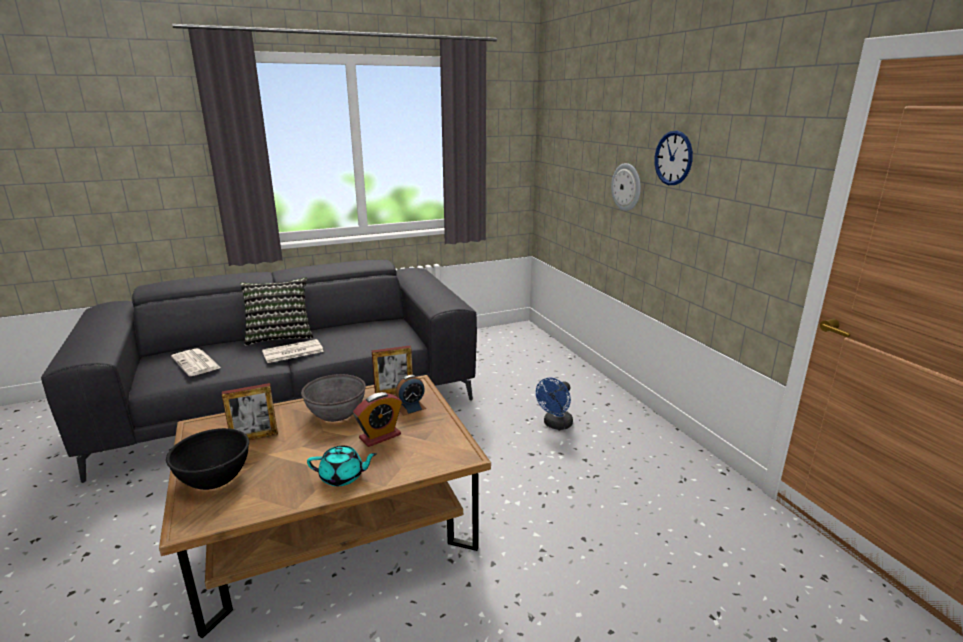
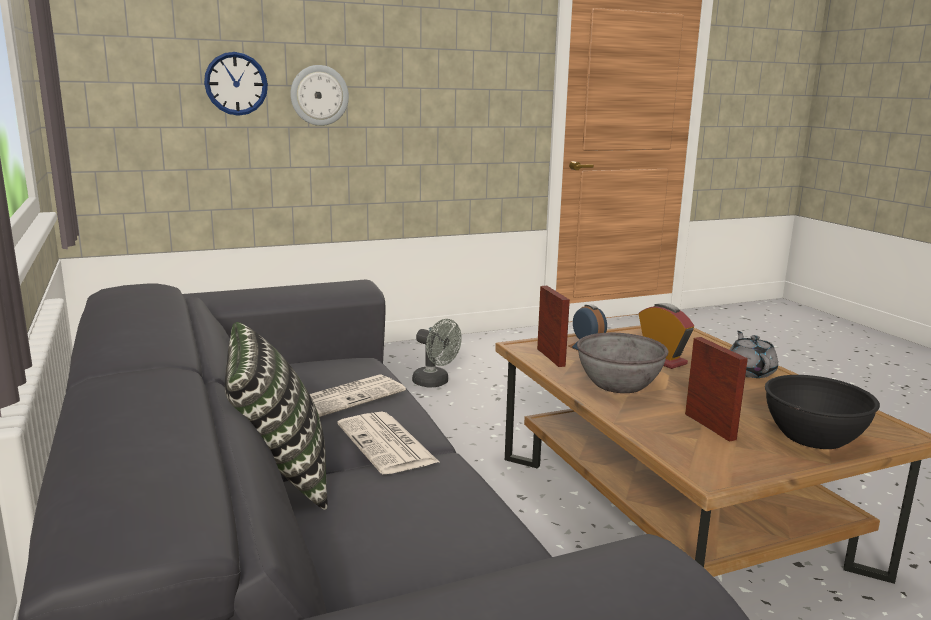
camera: 90 degrees left, 5 degrees down
newspaper [171,348,221,376] -> newspaper moved to [310,374,406,417]
turquoise teapot [307,446,377,486] -> grey teapot [730,331,778,378]
blue fan [536,378,573,430] -> grey fan [412,319,462,387]
wall clock [655,131,693,185] -> wall clock moved to [204,52,268,116]

